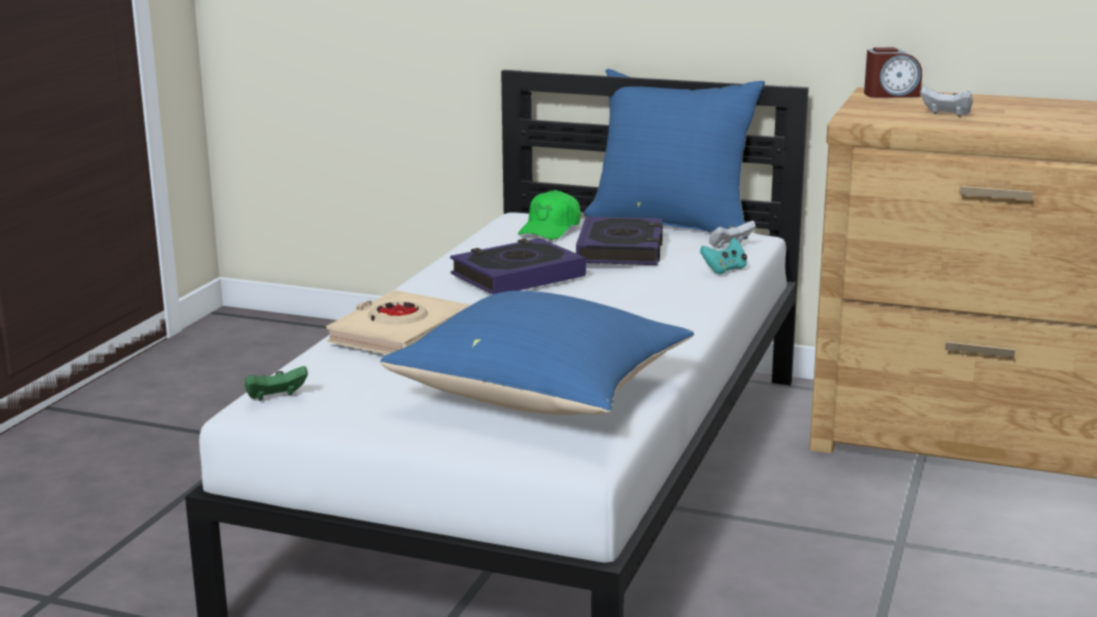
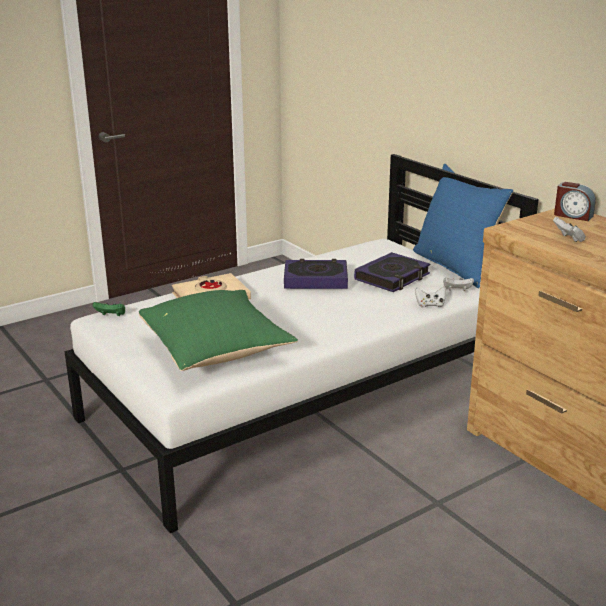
camera: 35 degrees right, 5 degrees up
blue pillow [380,291,694,415] -> green pillow [139,290,298,371]
green cap [518,190,581,239] -> none
turquoise game controller [700,238,747,274] -> white game controller [415,287,446,307]

